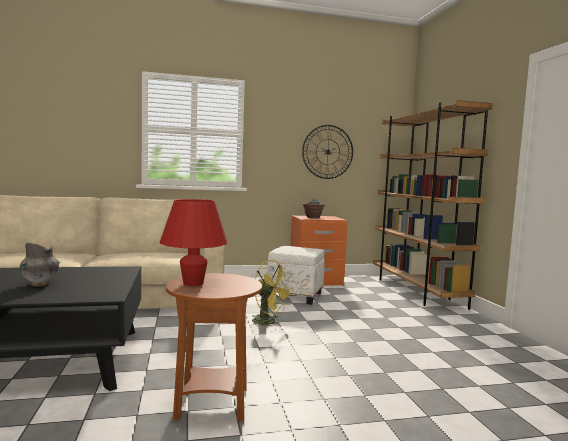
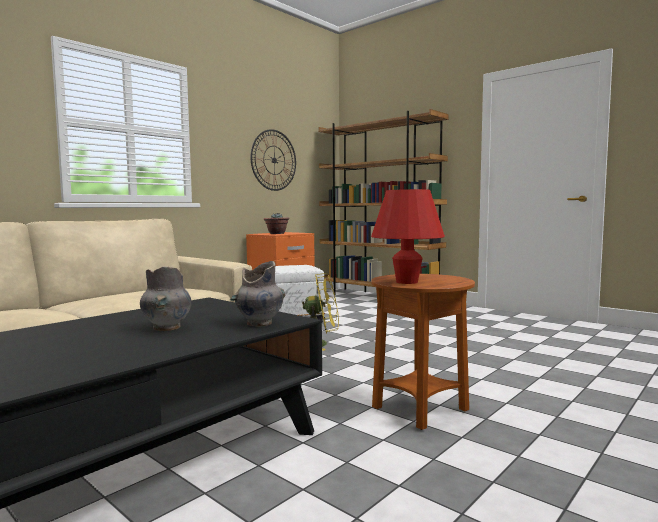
camera: 35 degrees left, 0 degrees up
none -> grey vase [230,261,285,326]

